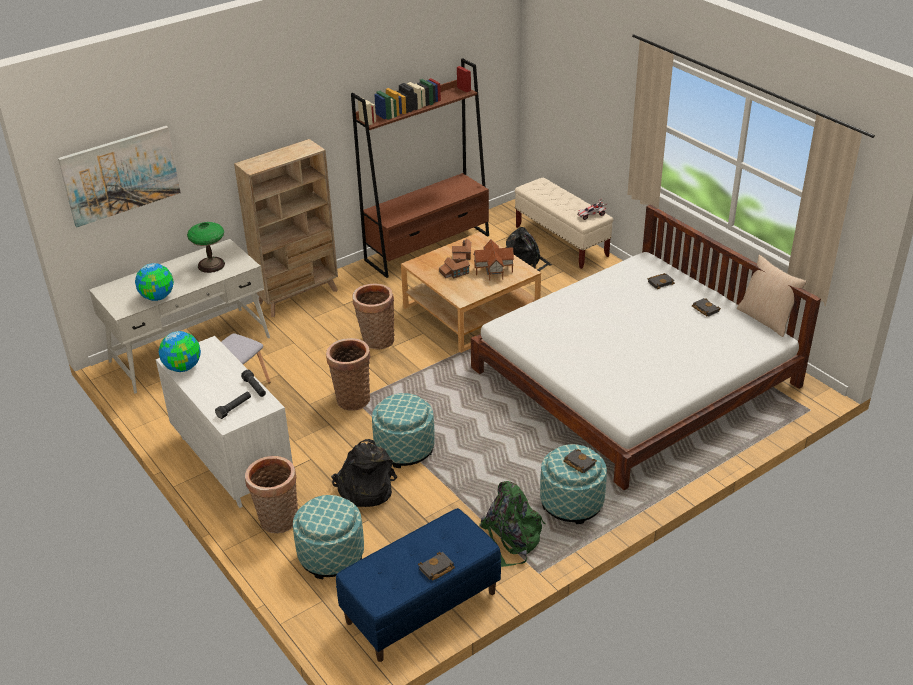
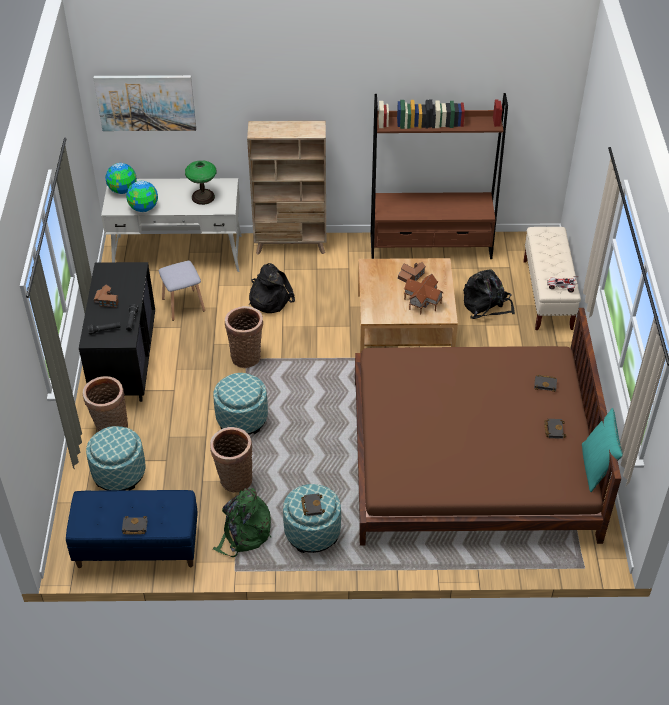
camera: 35 degrees right, 10 degrees up
white dresser [156,336,293,508] -> black dresser [79,262,155,402]
globe [159,331,201,372] -> globe moved to [105,163,137,194]
black backpack [331,439,397,507] -> black backpack moved to [249,263,295,313]
basket [353,283,394,349] -> basket moved to [210,427,253,493]
toy house [439,257,470,278] -> toy house moved to [94,284,119,308]
white bed [471,205,821,490] -> brown bed [355,308,621,545]
beige pillow [737,255,807,337] -> turquoise pillow [582,408,623,492]

